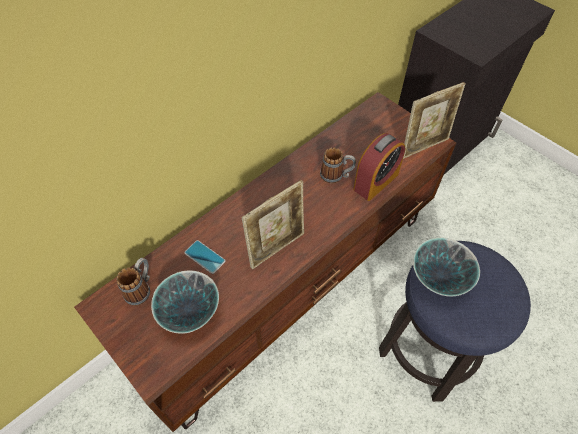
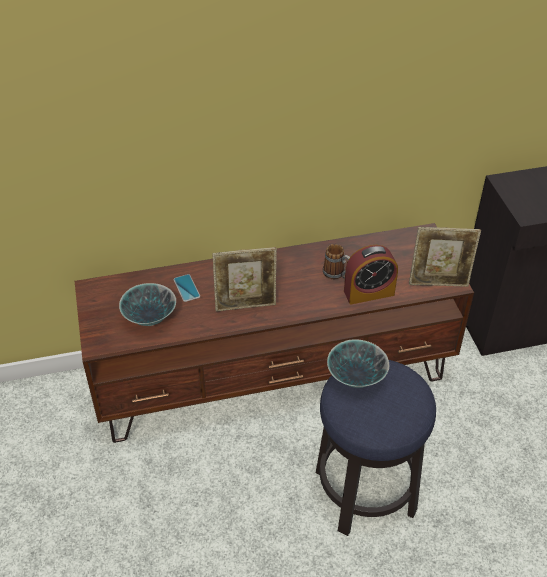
camera: 30 degrees right, 10 degrees down
mug [116,258,150,306] -> none

